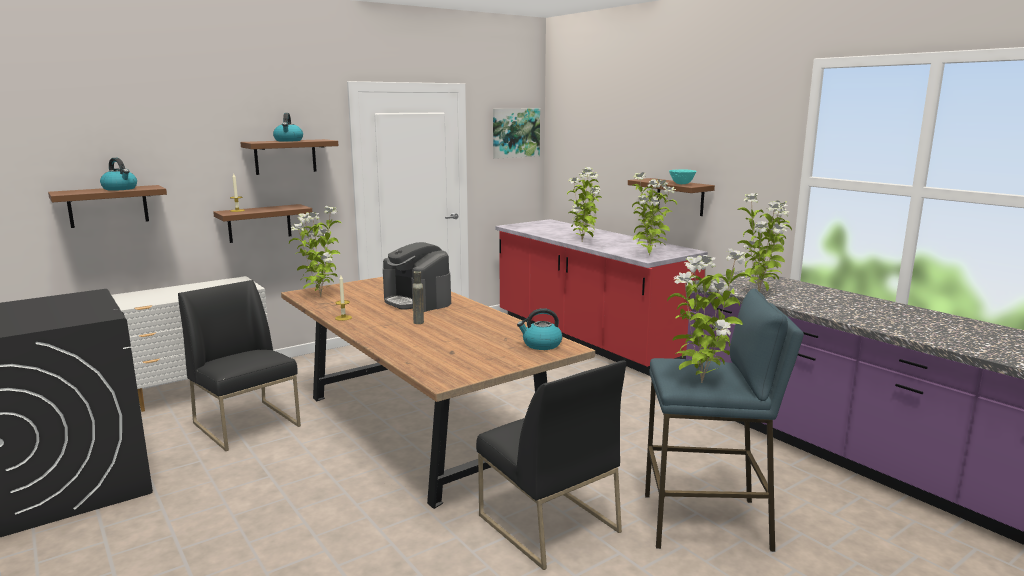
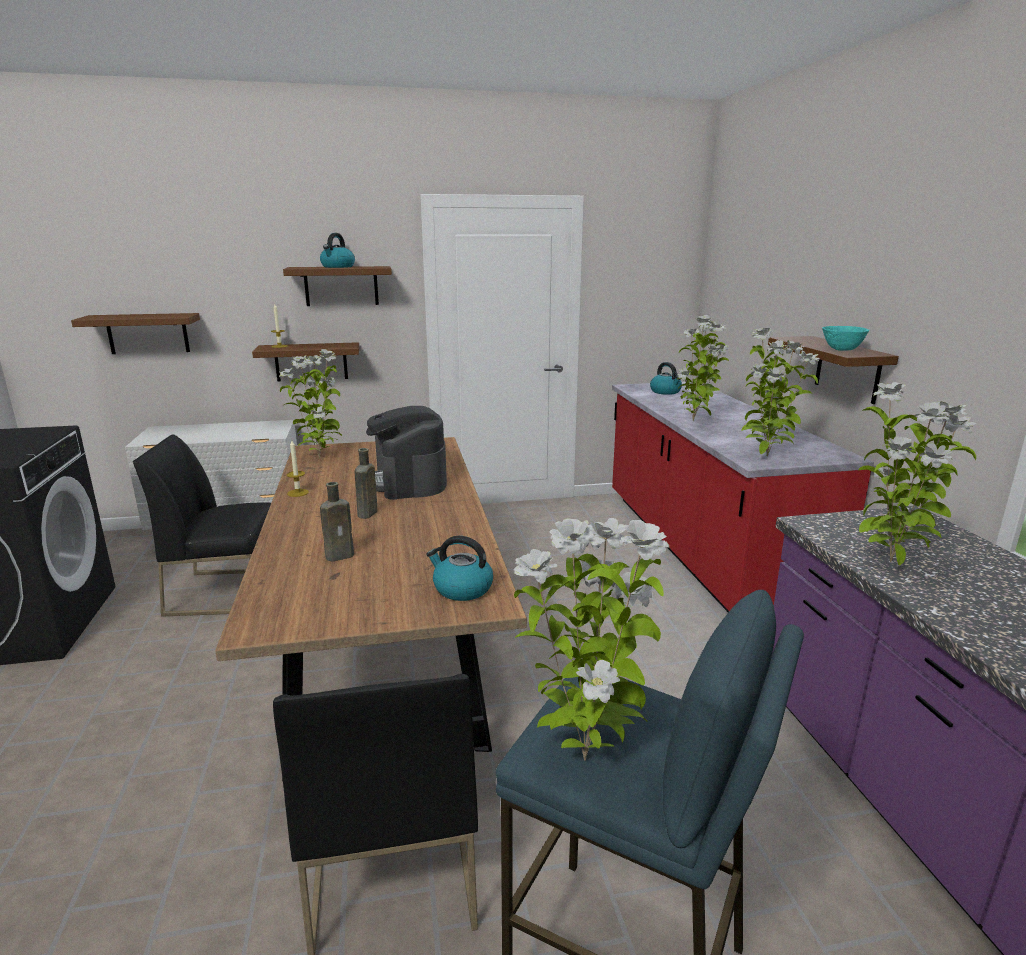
camera: 25 degrees right, 5 degrees up
kettle [100,158,137,191] -> kettle moved to [650,362,682,395]
black chair [178,280,301,451] -> black chair turned 75 degrees counterclockwise [133,434,271,617]
picture [493,109,540,159] -> none
none -> brown bottle [320,482,354,561]

